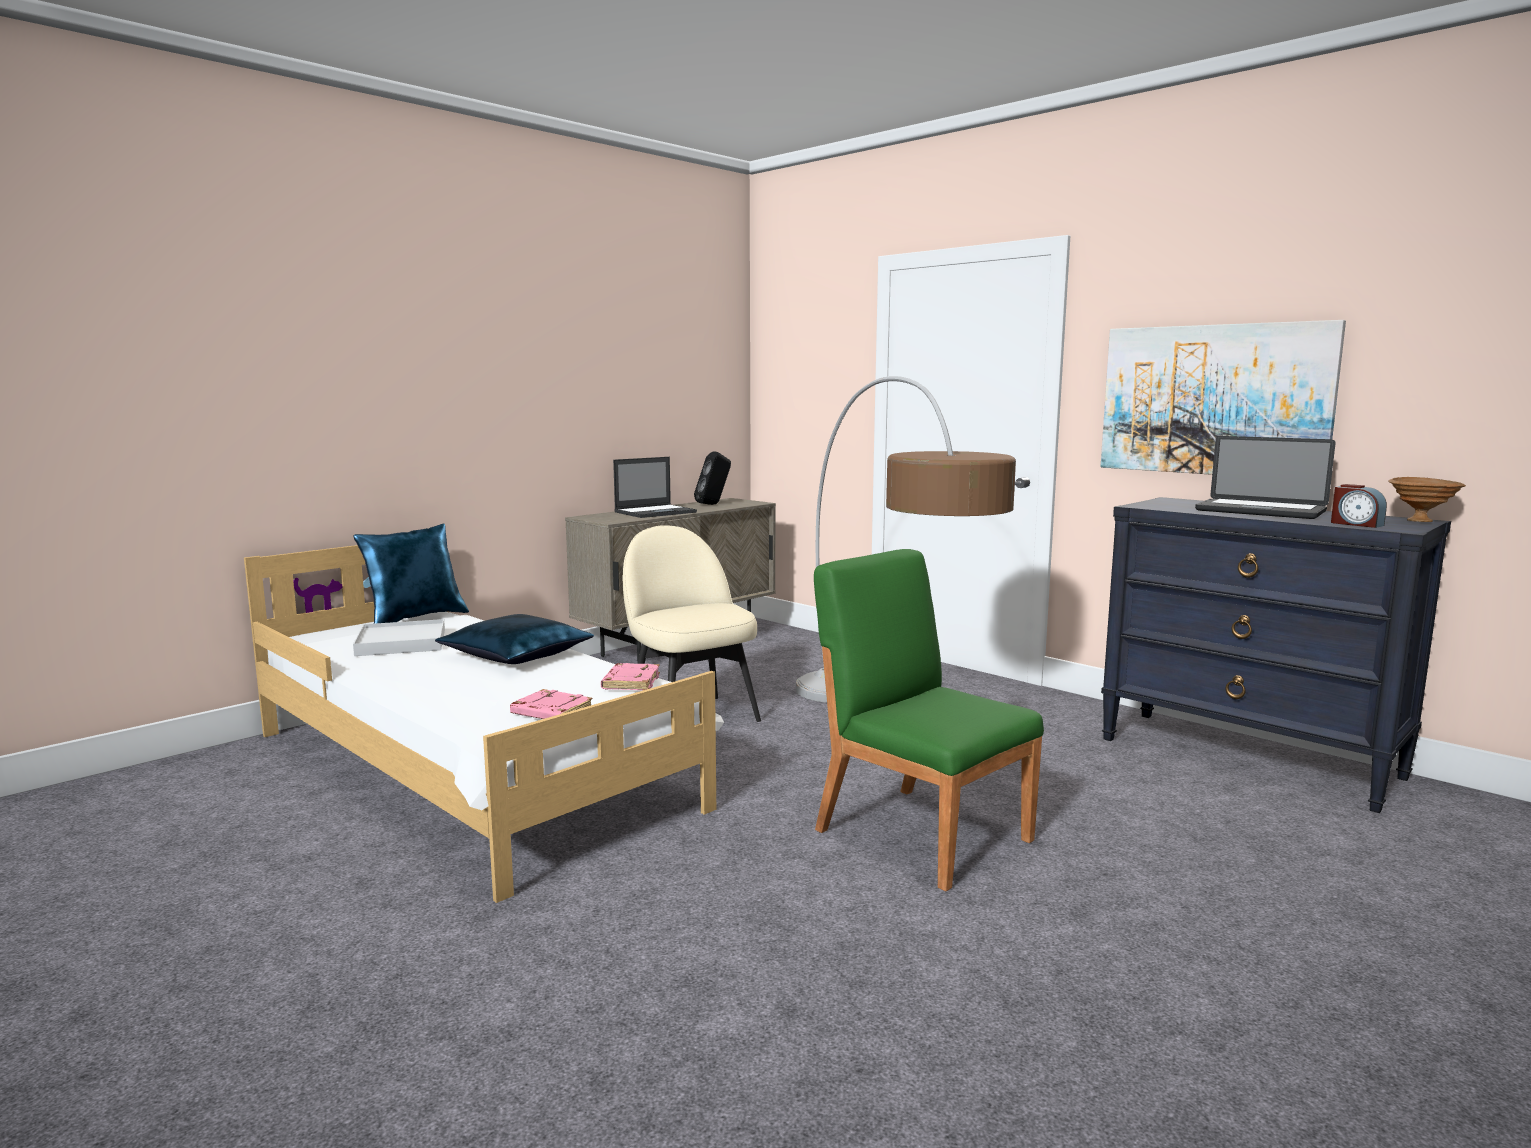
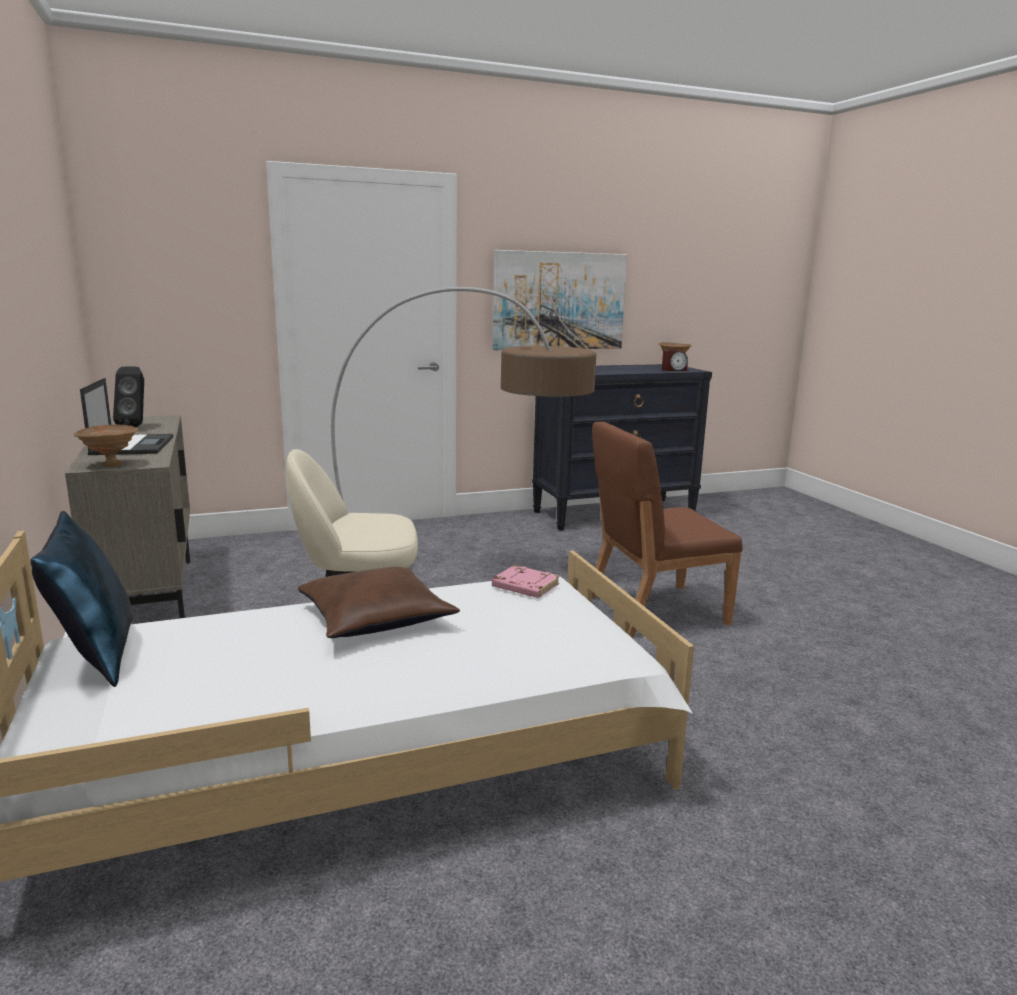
camera: 65 degrees left, 5 degrees up
white tray [353,619,445,656] -> none
blue pillow [435,614,594,664] -> brown pillow [298,567,460,638]
pink book [510,689,592,719] -> none
green chair [814,549,1044,891] -> brown chair [592,422,743,638]
laptop [1195,436,1336,519] -> none
none -> brown bowl [74,425,138,467]

